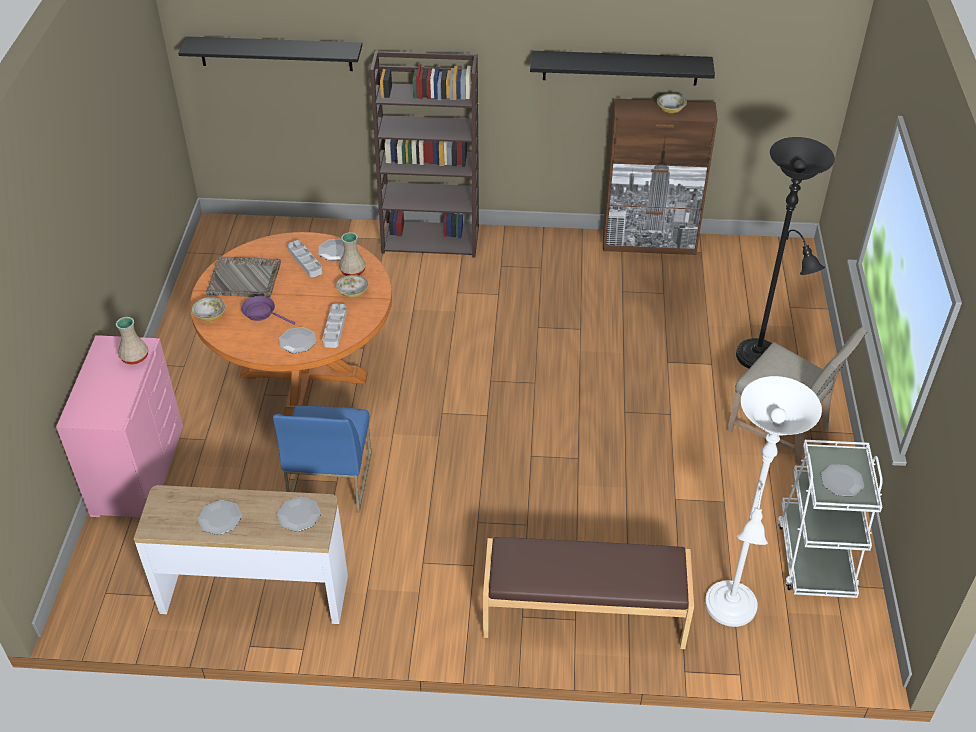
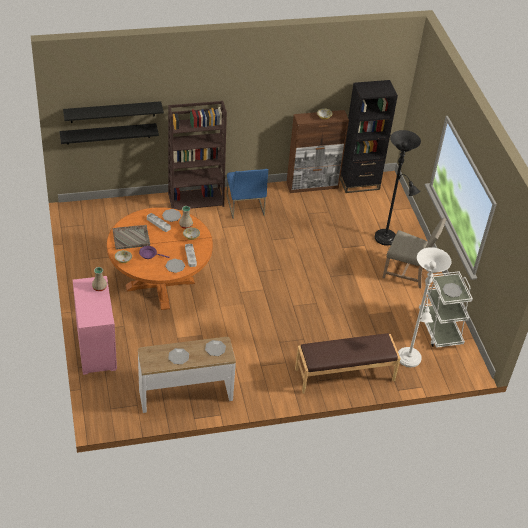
camera: 20 degrees left, 0 degrees up
blue chair [273,405,372,512] -> blue chair moved to [227,169,268,219]
black shelf [530,51,715,86] -> black shelf moved to [59,123,159,145]
none -> black bookcase [340,80,398,193]

